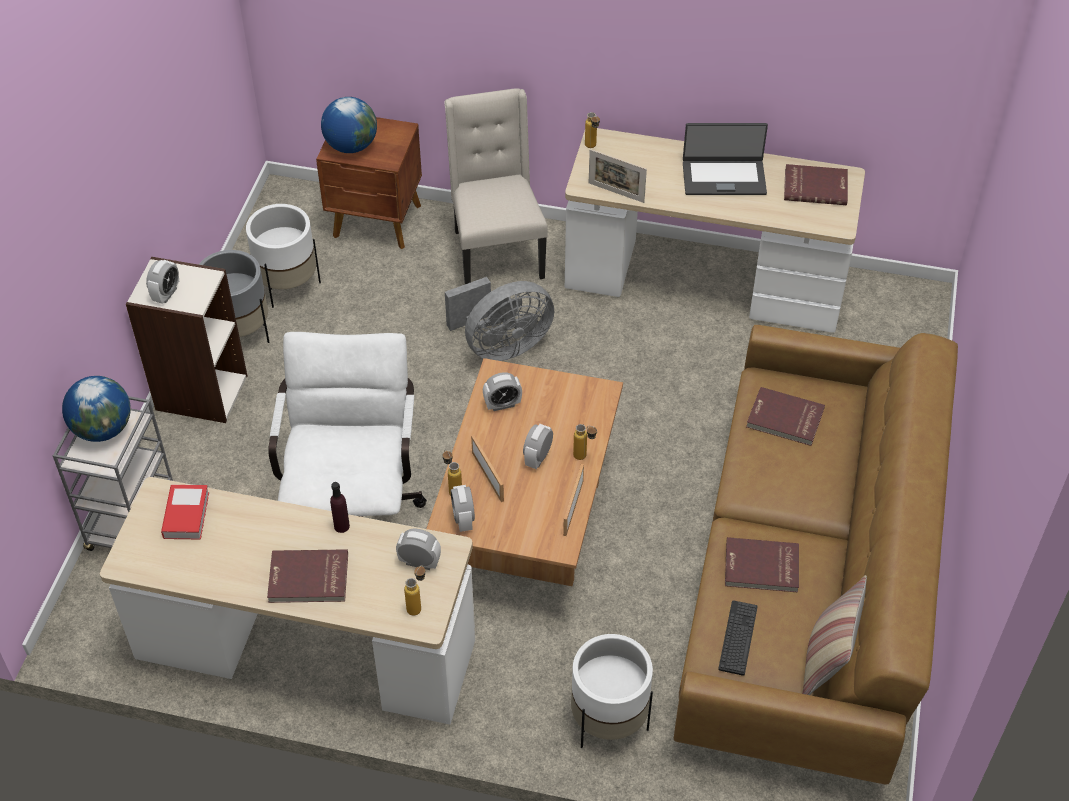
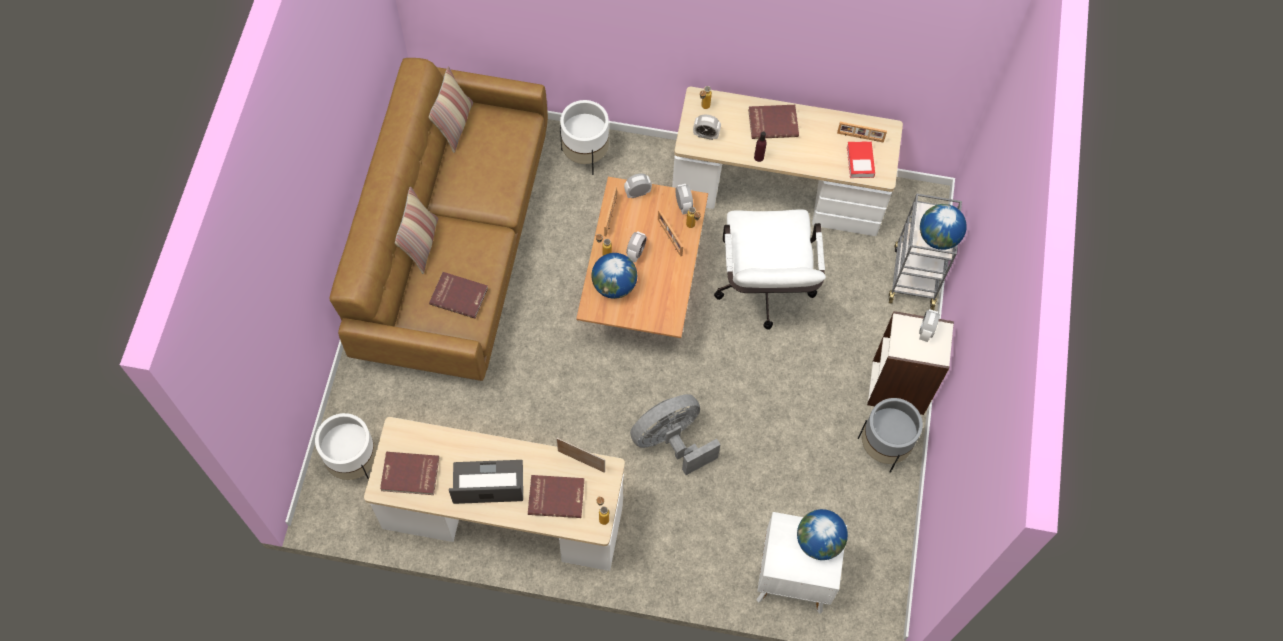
camera: 175 degrees right, 15 degrees up
white planter [246,204,321,308] -> white planter moved to [315,413,377,480]
brown nightstand [316,117,422,249] -> white nightstand [756,512,847,614]
beige chair [444,88,548,284] -> none
alarm clock [483,372,522,411] -> alarm clock moved to [624,173,652,198]
keyboard [718,600,758,676] -> none
red book [725,537,799,593] -> red book moved to [528,475,584,518]
none -> pillow [395,187,438,274]
none -> globe [592,253,637,299]
none -> picture frame [837,122,887,143]

